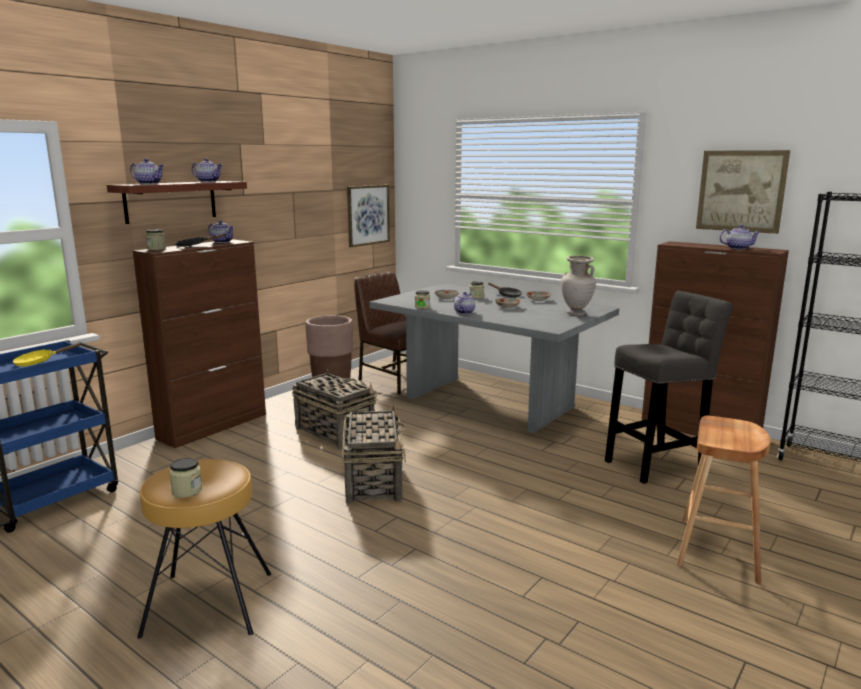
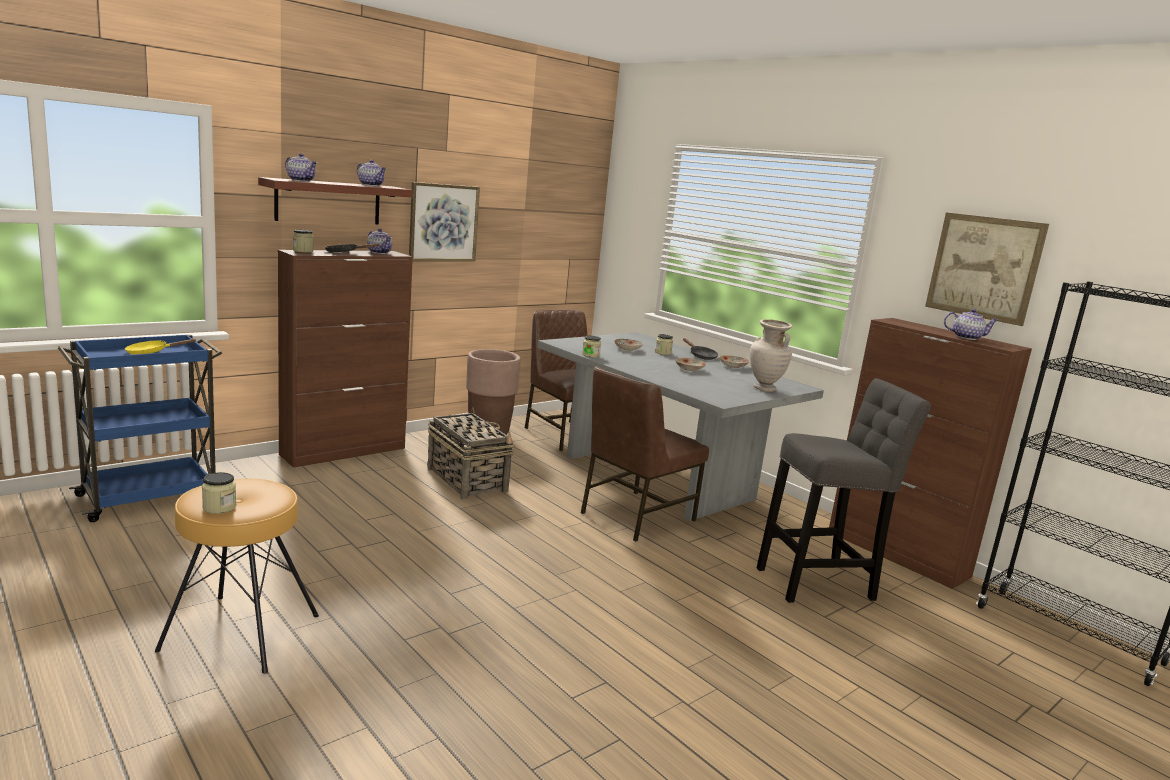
camera: 10 degrees right, 0 degrees up
basket [342,405,407,504] -> none
picture [347,185,390,247] -> picture moved to [409,182,480,262]
teapot [454,292,475,314] -> none
brown stool [676,416,771,584] -> none
none -> brown chair [581,366,709,542]

